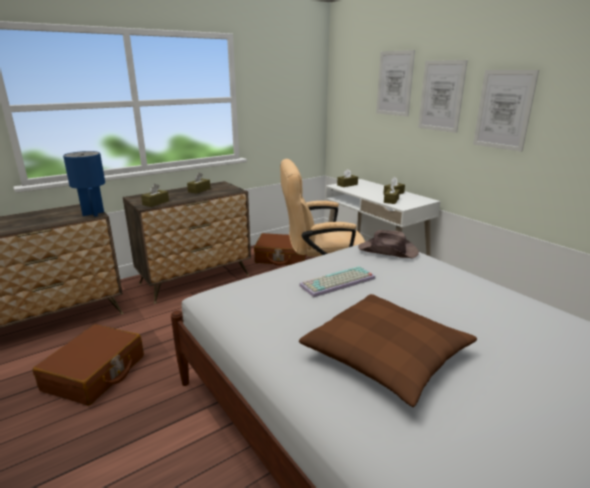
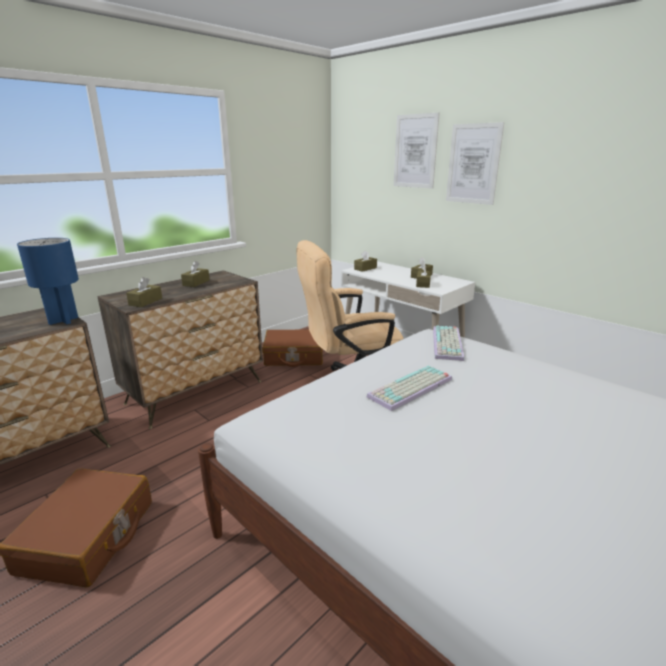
camera: 10 degrees left, 0 degrees up
brown pillow [299,294,477,407] -> none
brown hat [358,230,419,259] -> keyboard [433,326,464,361]
picture [473,70,539,152] -> none

